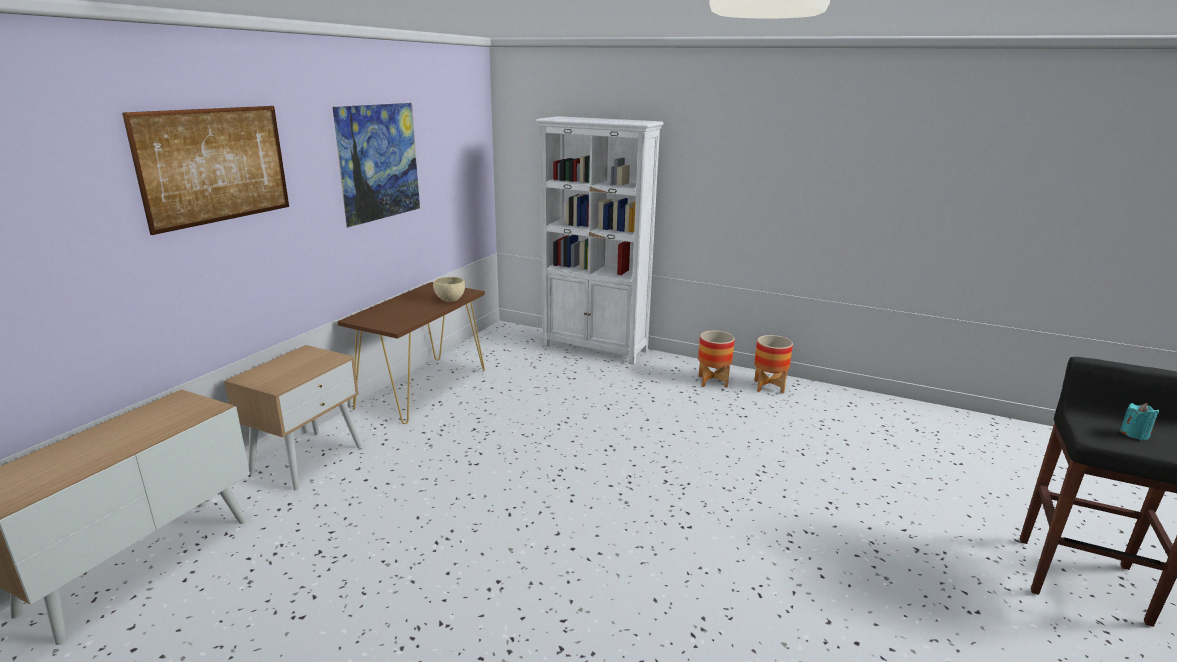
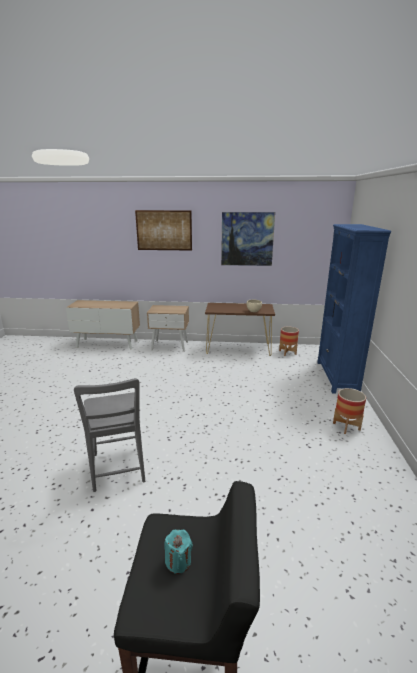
camera: 70 degrees right, 0 degrees up
white bookcase [536,116,664,365] -> blue bookcase [317,224,391,394]
planter [754,335,793,394] -> planter moved to [279,327,299,356]
none -> grey chair [74,378,145,492]

